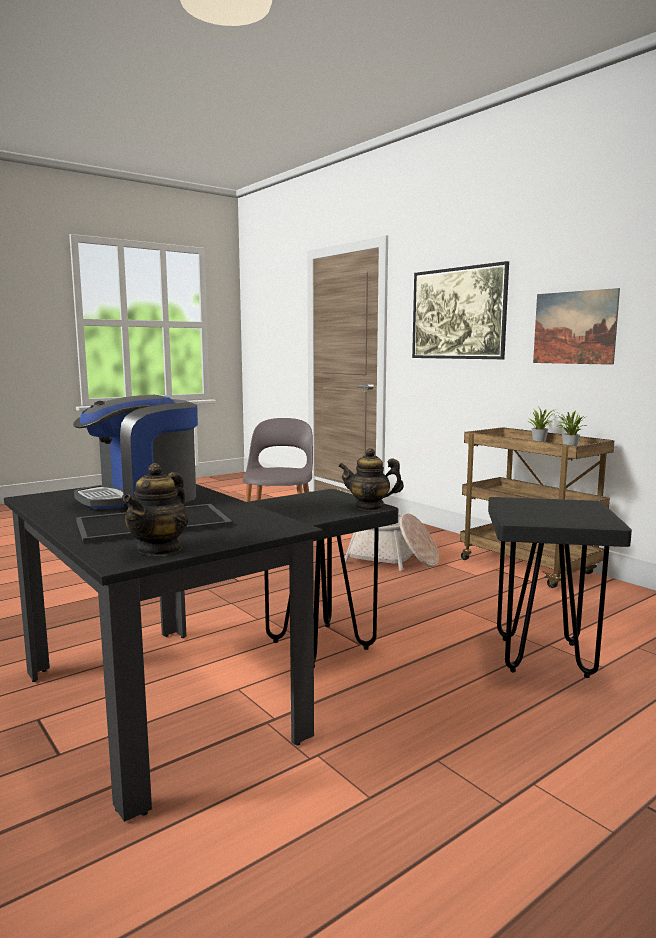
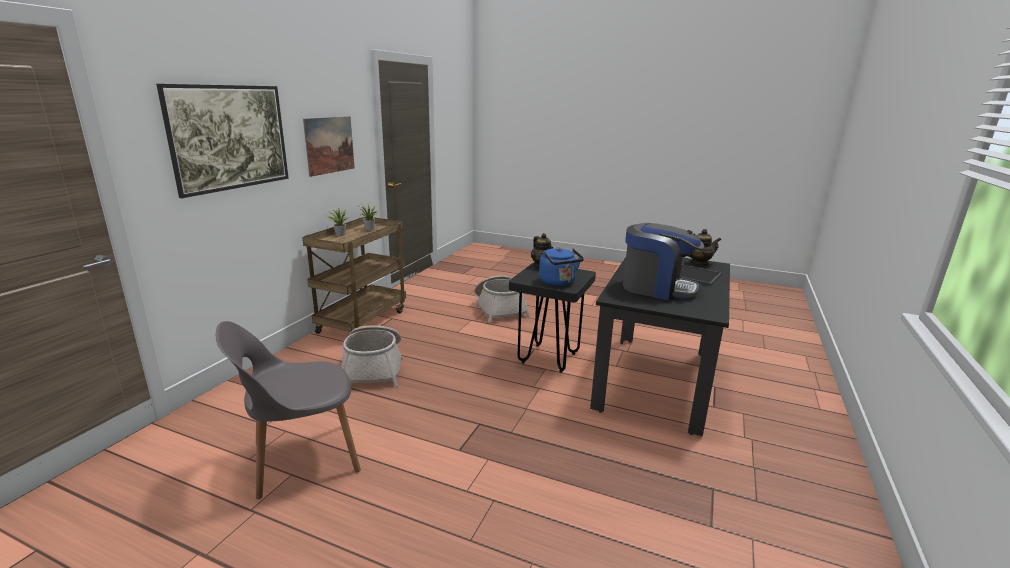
camera: 120 degrees left, 10 degrees up
black stool [488,497,632,678] -> basket [474,275,530,323]
none -> blue kettle [539,247,584,286]

